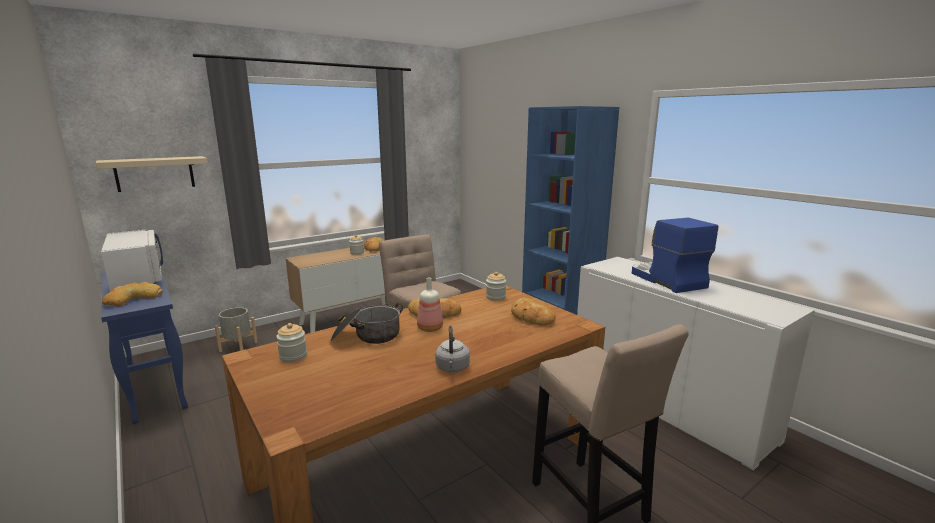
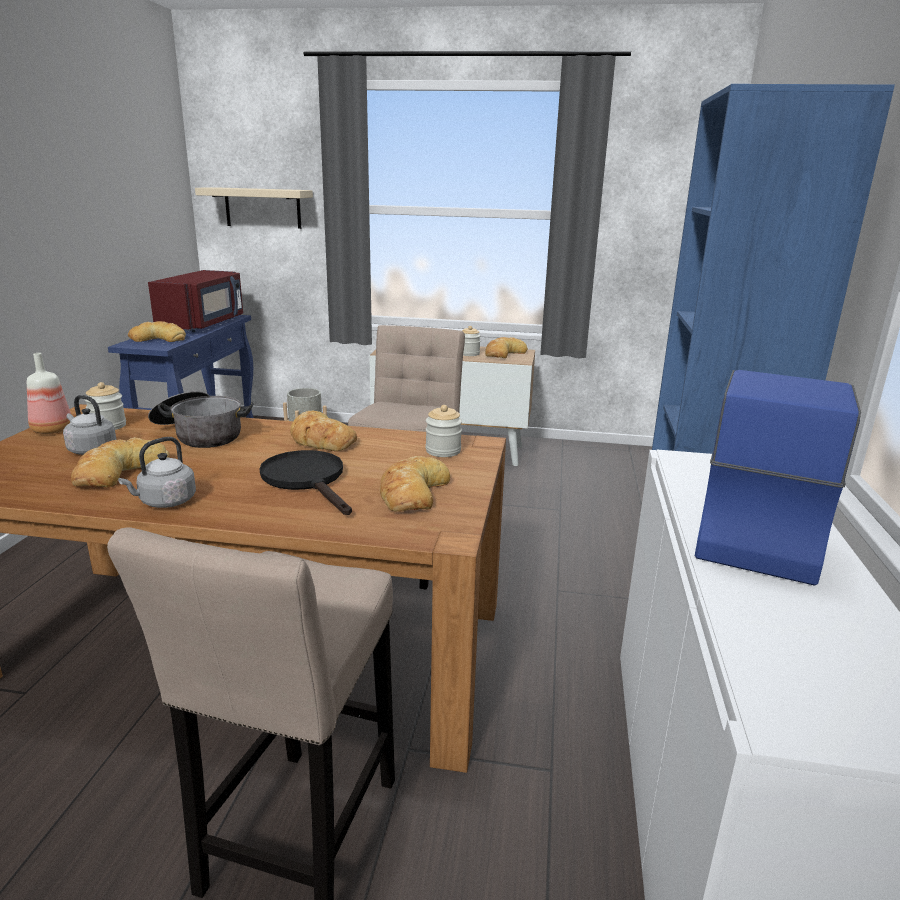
camera: 45 degrees right, 5 degrees up
white microwave [101,230,163,291] -> red microwave [148,270,243,332]
bottle [417,277,443,332] -> bottle moved to [27,353,71,434]
none -> grey kettle [63,395,116,455]
none -> bread [71,438,170,488]
none -> black frying pan [260,450,352,515]

